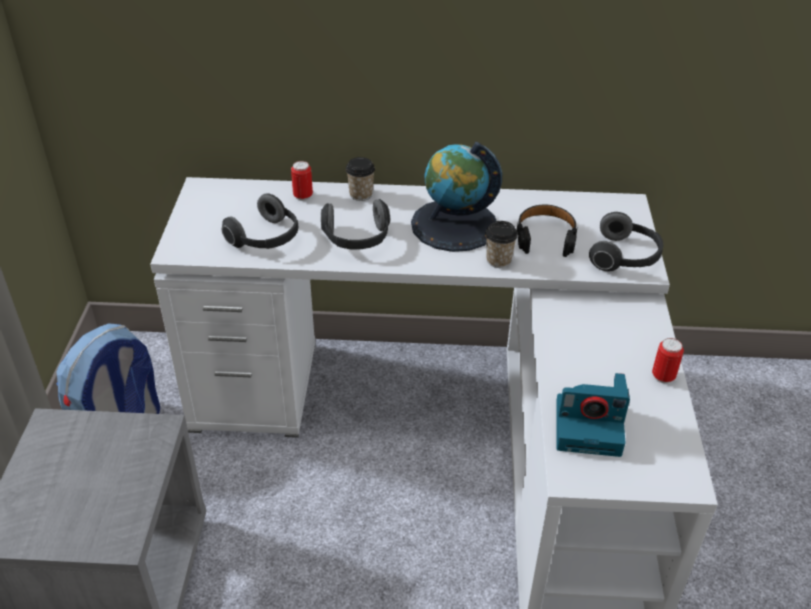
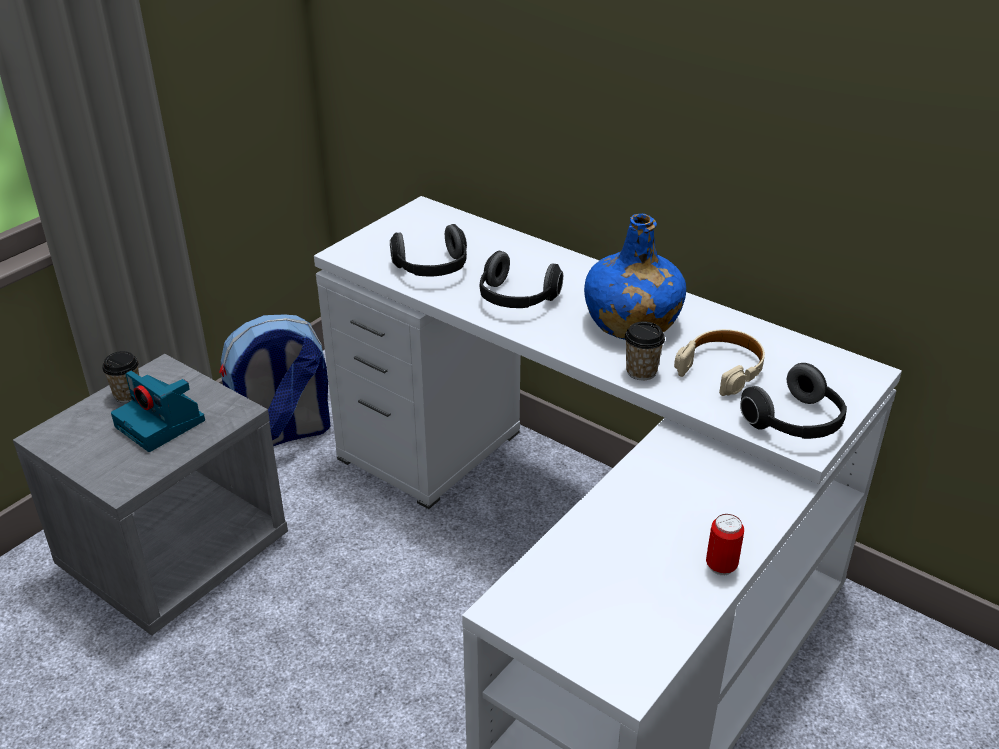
camera: 35 degrees right, 5 degrees down
can [291,161,313,201] -> none
cup [346,157,375,201] -> cup moved to [102,351,139,403]
globe [411,142,502,252] -> blue bottle [584,214,686,340]
black headphones [517,205,577,257] -> beige headphones [674,329,765,396]
camera [556,373,630,457] -> camera moved to [111,371,205,452]

